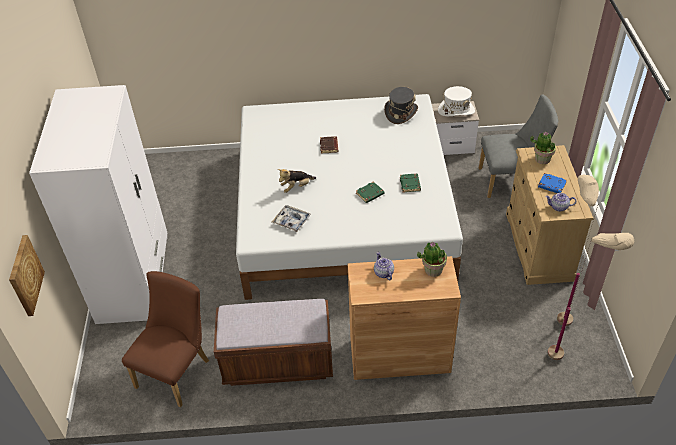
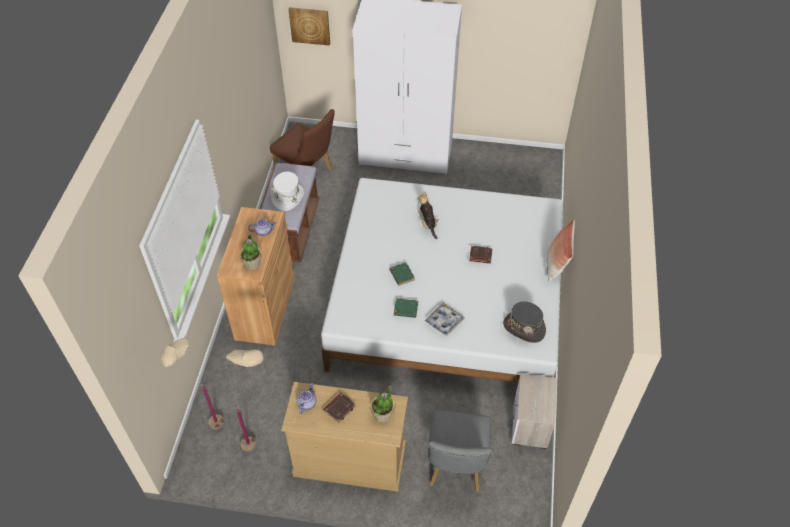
camera: 100 degrees right, 5 degrees up
tray [272,205,311,232] -> tray moved to [425,303,464,336]
white hat [438,86,475,116] -> white hat moved to [270,172,304,211]
blue book [538,173,567,193] -> brown book [323,392,356,423]
none -> pillow [546,220,575,282]

